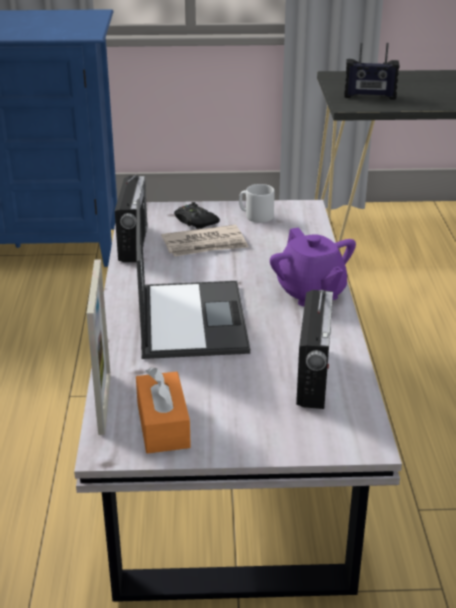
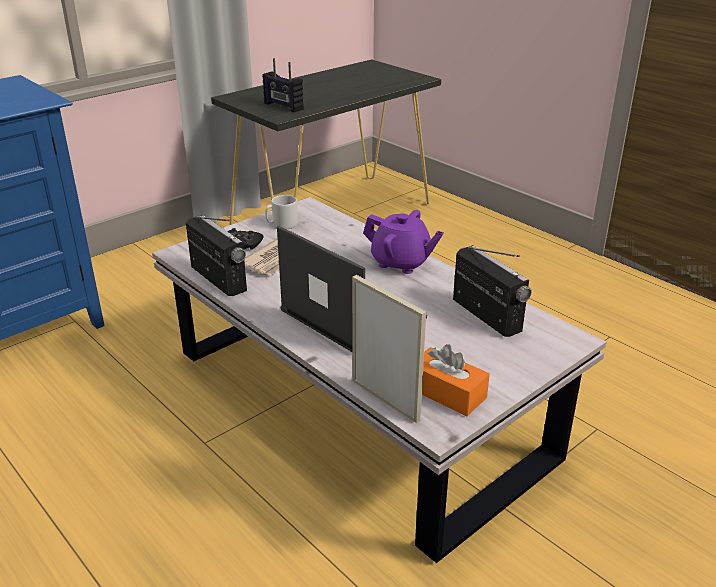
camera: 40 degrees left, 0 degrees up
radio [344,42,399,100] -> radio turned 75 degrees clockwise [262,58,304,112]

